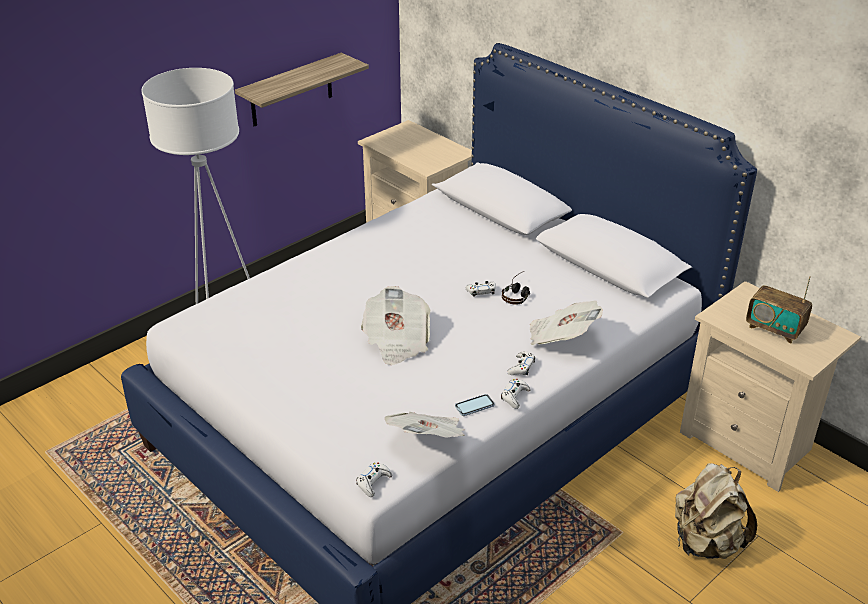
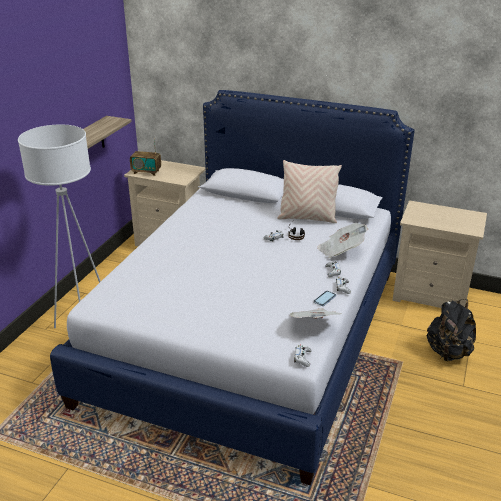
camera: 25 degrees left, 5 degrees down
newspaper [361,286,430,365] -> none
beige backpack [675,463,757,559] -> black backpack [427,299,476,362]
radio [746,276,812,343] -> radio moved to [130,139,161,176]
none -> beige pillow [277,160,342,223]

